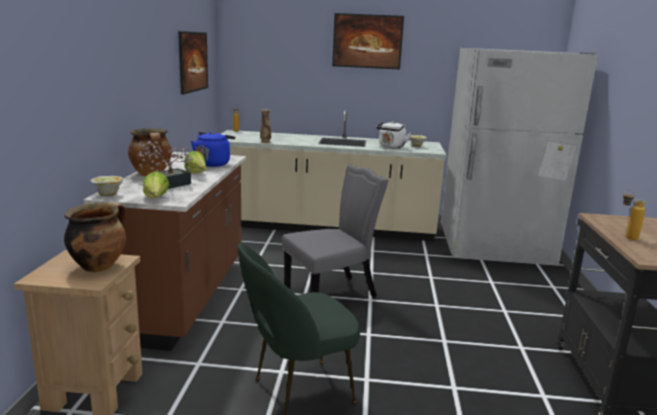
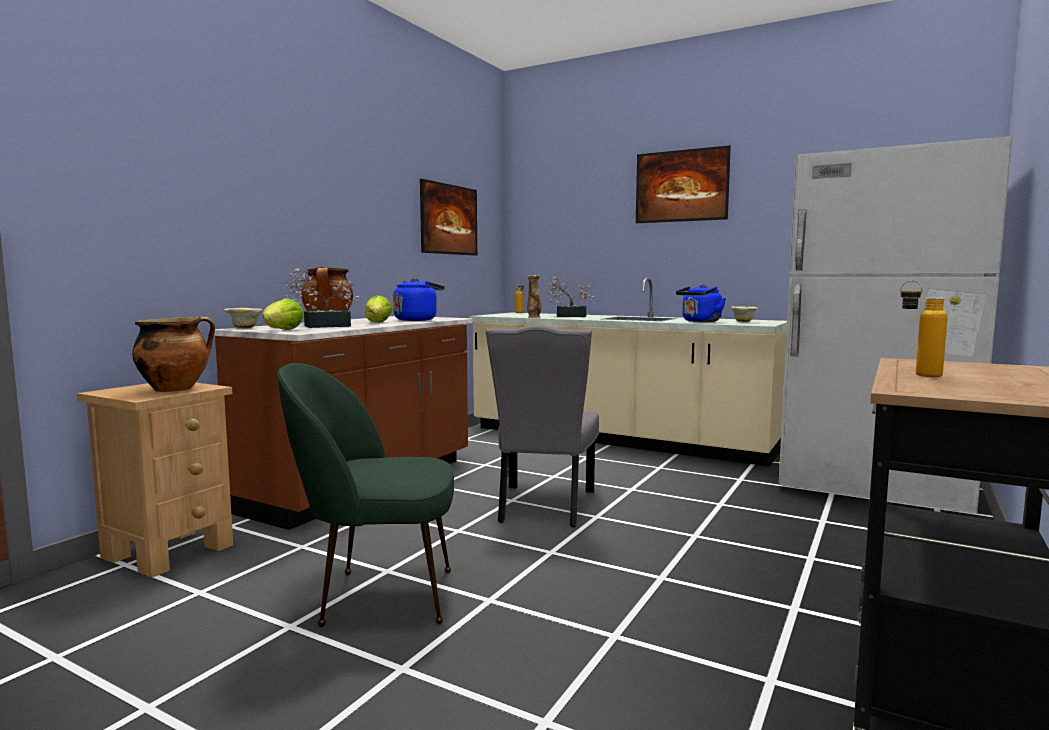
camera: 25 degrees right, 10 degrees down
grey chair [282,164,389,298] -> grey chair turned 105 degrees clockwise [486,325,599,527]
white kettle [376,121,411,148] -> blue kettle [676,284,726,322]
none -> potted plant [546,277,594,317]

